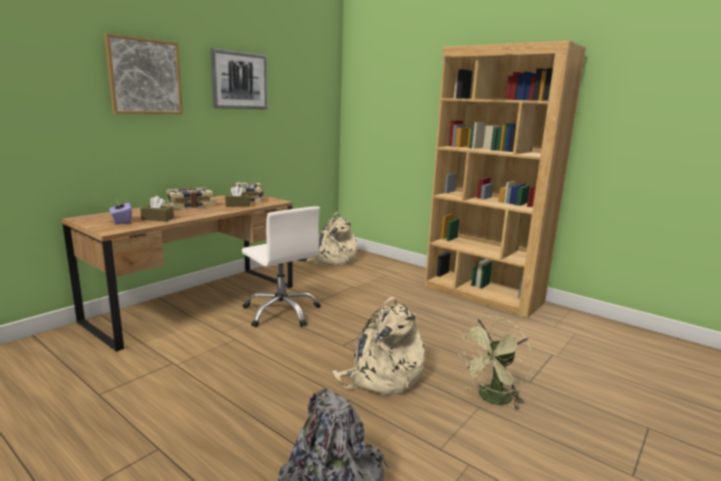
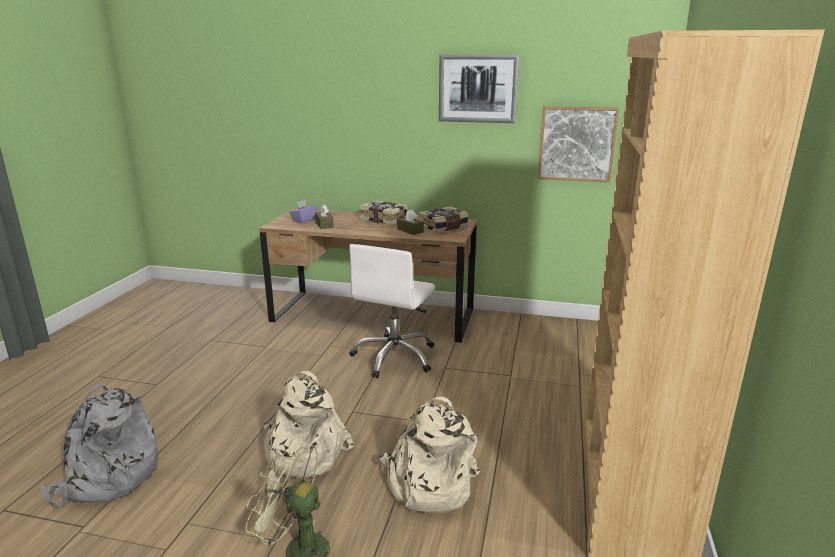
camera: 65 degrees right, 5 degrees up
picture [104,33,183,114] -> picture moved to [538,106,619,183]
beige backpack [307,212,357,266] -> beige backpack moved to [380,397,480,513]

